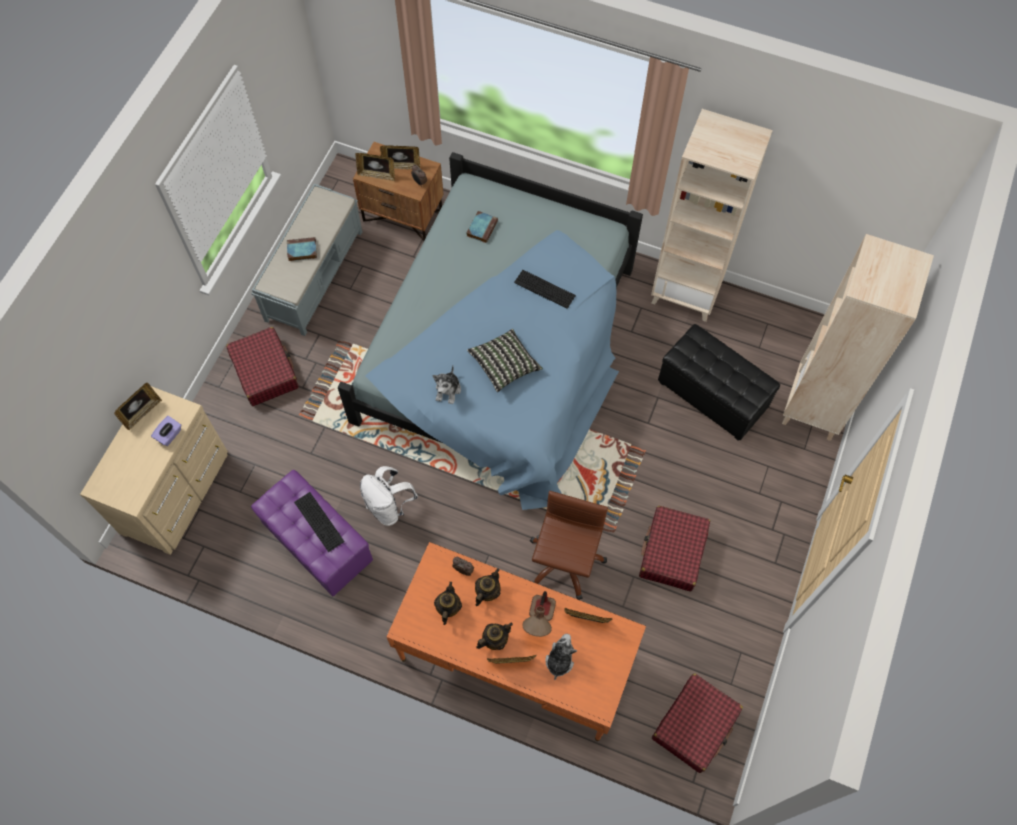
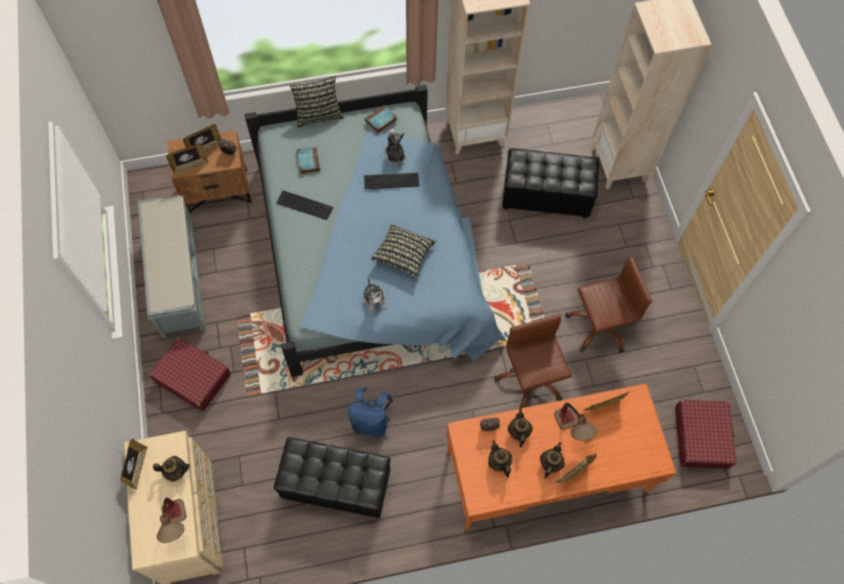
camera: 35 degrees left, 0 degrees up
purple tissue box [151,416,181,446] -> teapot [153,456,190,482]
purple ottoman [251,470,373,596] -> black ottoman [274,437,390,518]
book [287,237,317,261] -> book moved to [365,105,397,134]
keyboard [294,492,345,552] -> keyboard moved to [277,191,333,220]
white backpack [360,466,418,526] -> blue backpack [348,388,393,437]
plush toy [545,634,577,680] -> plush toy moved to [384,129,406,164]
red suitcase [639,506,710,591] -> brown office chair [565,257,652,353]
none -> table lamp [157,498,187,543]
none -> pillow [290,76,344,128]

